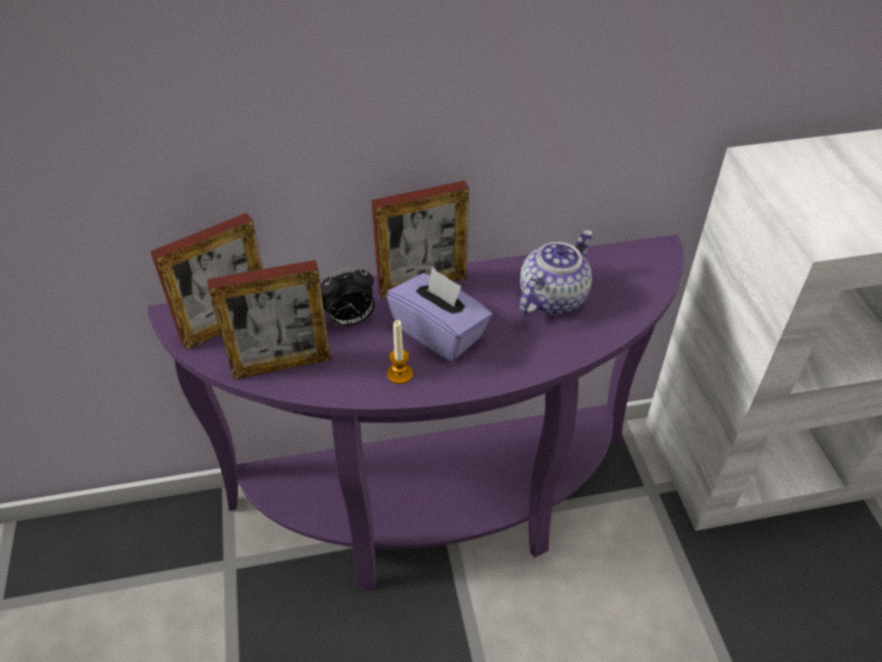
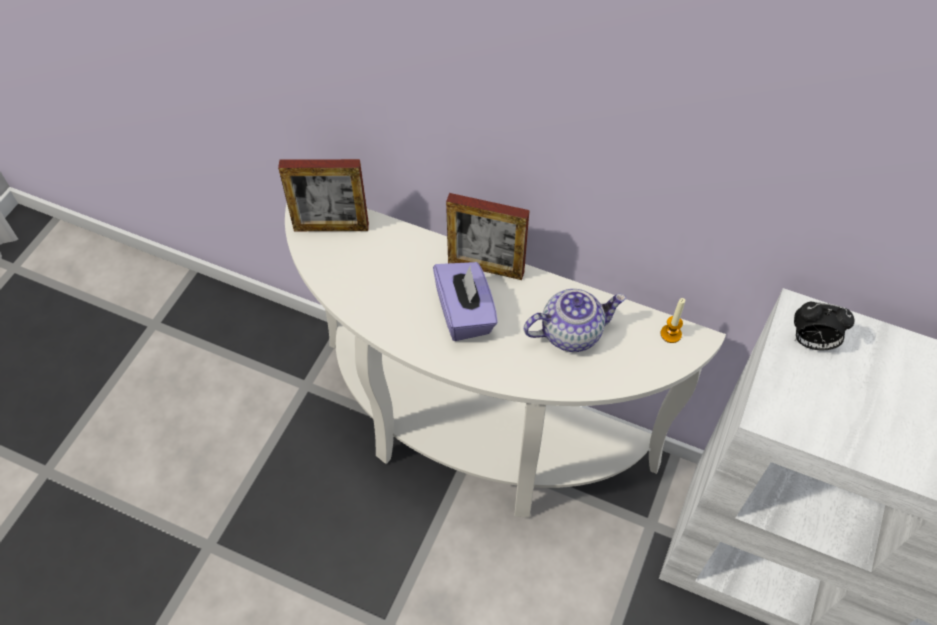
camera: 35 degrees right, 10 degrees up
purple console table [148,235,684,589] -> white console table [285,203,726,518]
picture frame [207,260,331,379] -> none
alarm clock [321,267,375,327] -> alarm clock moved to [794,302,854,350]
candle [387,320,413,384] -> candle moved to [660,298,685,343]

